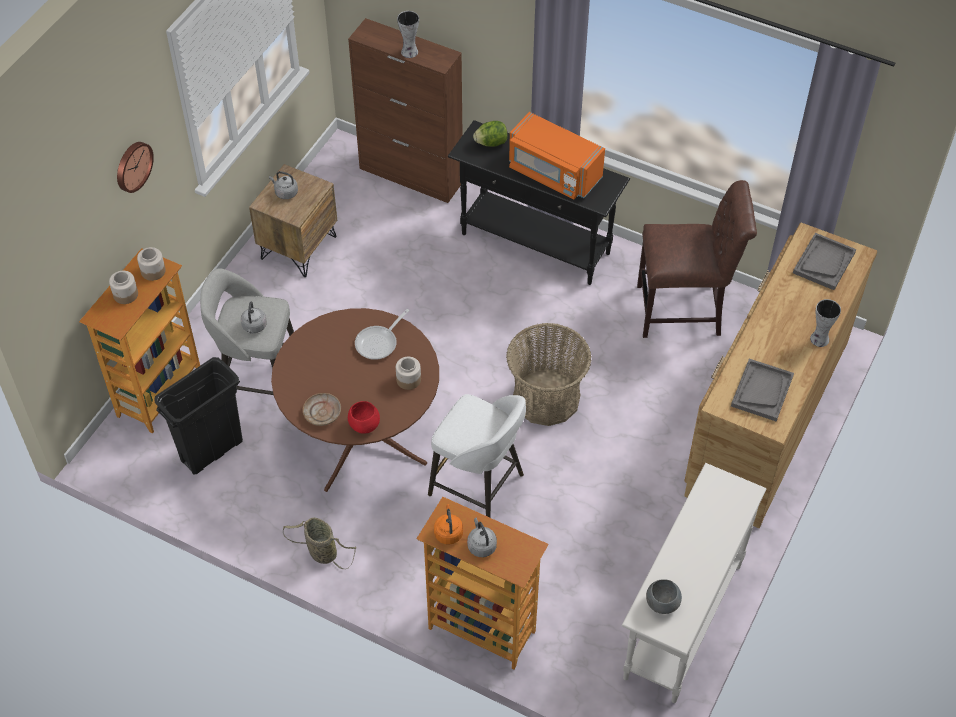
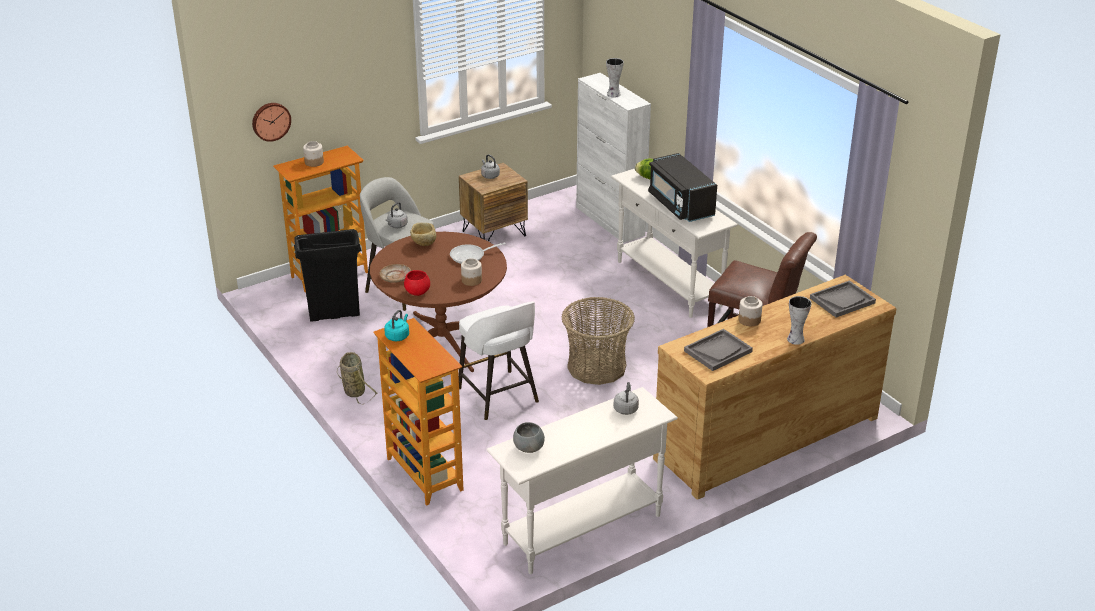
camera: 30 degrees right, 20 degrees down
wall clock [117,142,154,193] -> wall clock moved to [252,103,291,142]
jar [137,247,166,281] -> jar moved to [739,296,763,326]
brown cabinet [348,18,463,203] -> white cabinet [576,73,651,243]
orange kettle [434,504,463,544] -> turquoise kettle [384,310,409,341]
black console table [448,120,630,285] -> white console table [611,169,738,318]
grey kettle [467,517,497,557] -> grey kettle moved to [614,382,639,415]
orange microwave [509,112,605,200] -> black microwave [648,153,717,222]
none -> beige bowl [410,223,437,246]

